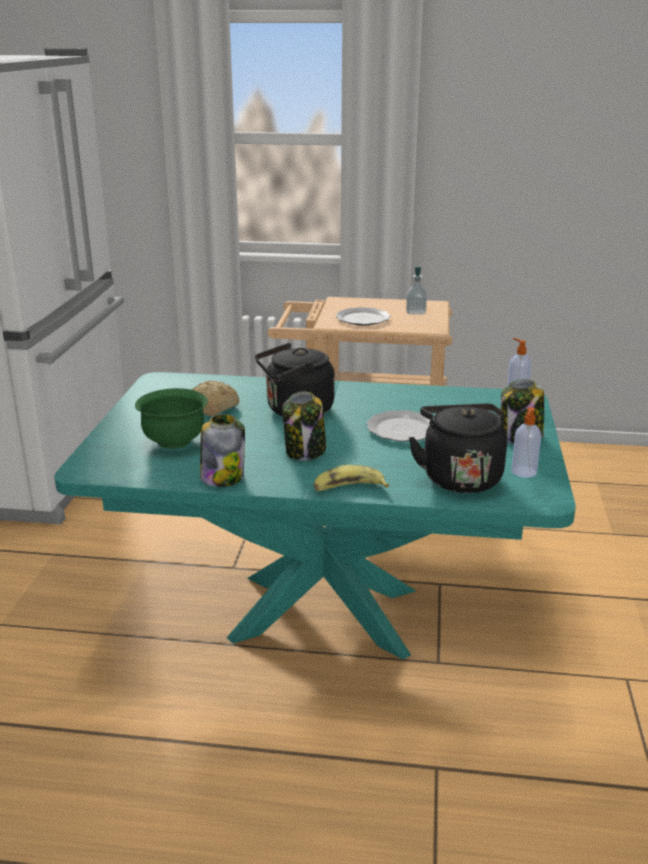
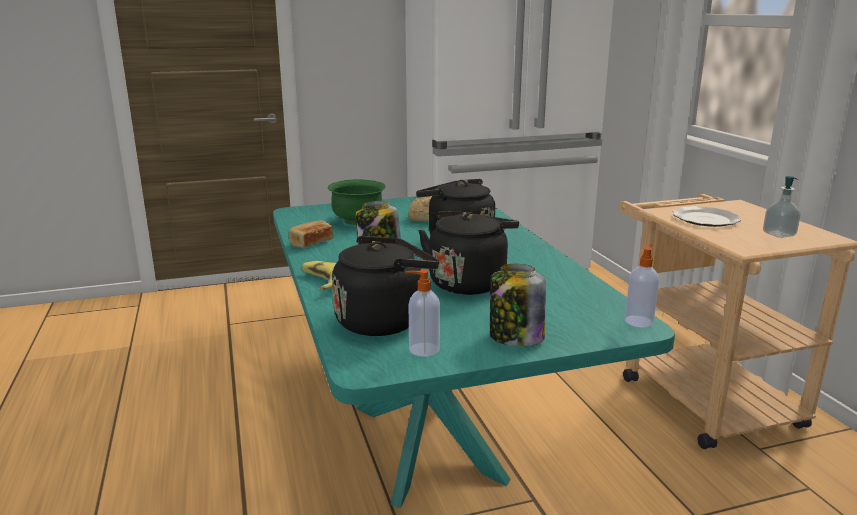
camera: 65 degrees right, 5 degrees down
jar [200,414,245,487] -> bread [289,221,333,248]
plate [367,410,430,442] -> black kettle [419,211,519,295]

